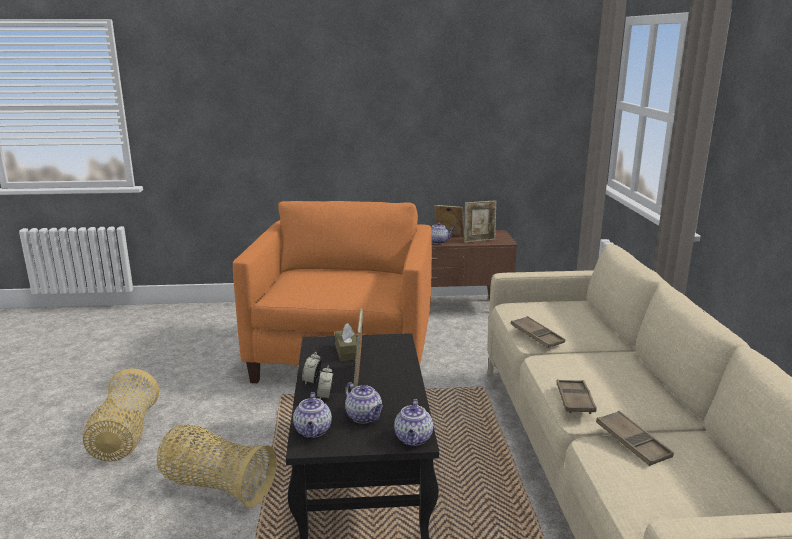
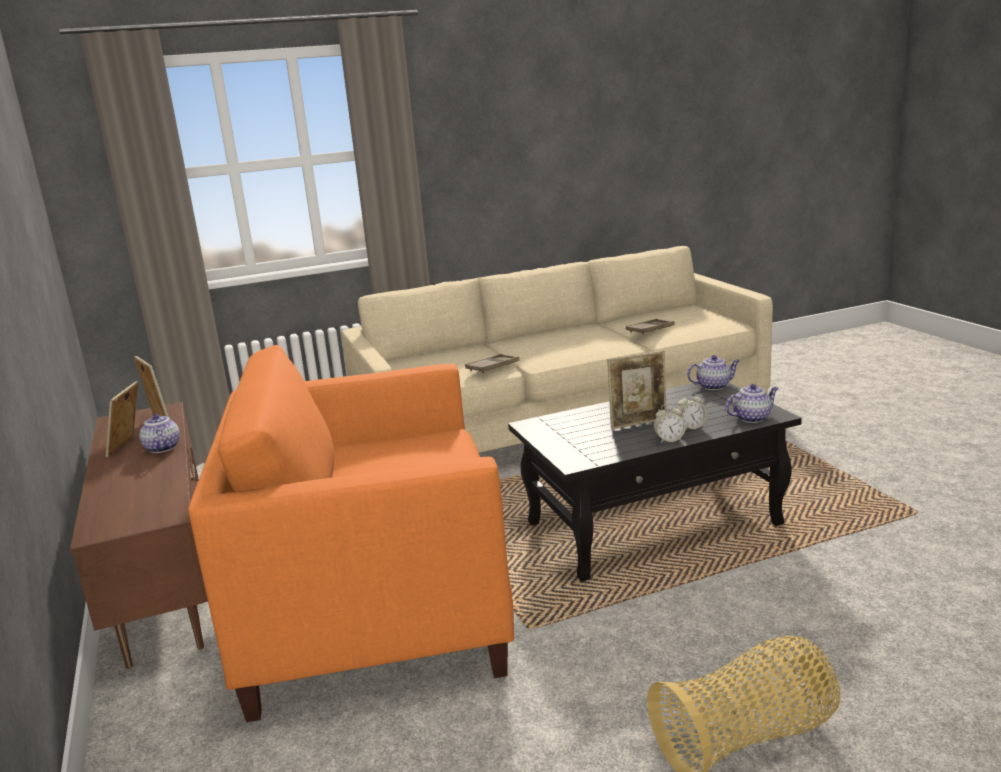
camera: 105 degrees left, 0 degrees up
basket [157,424,277,508] -> none
brown tissue box [335,323,357,361] -> none
teapot [345,382,383,423] -> none
brown tray [556,379,597,414] -> none

